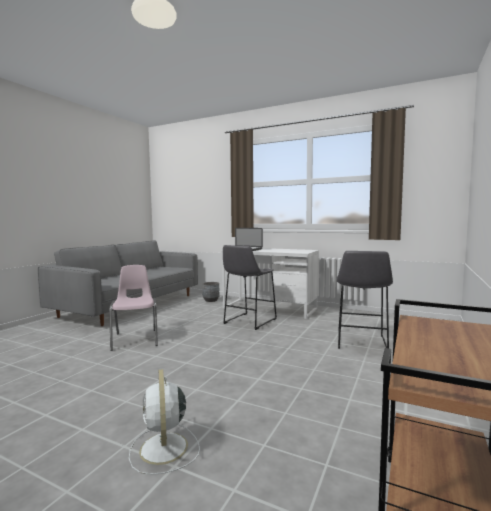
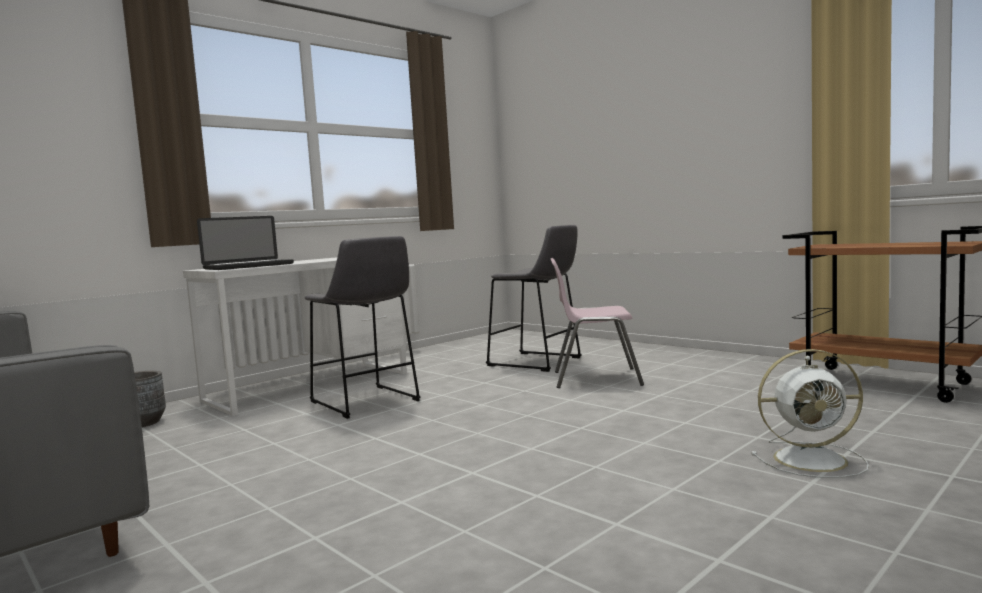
camera: 70 degrees left, 0 degrees up
pink chair [109,265,158,351] -> pink chair moved to [551,258,644,388]

